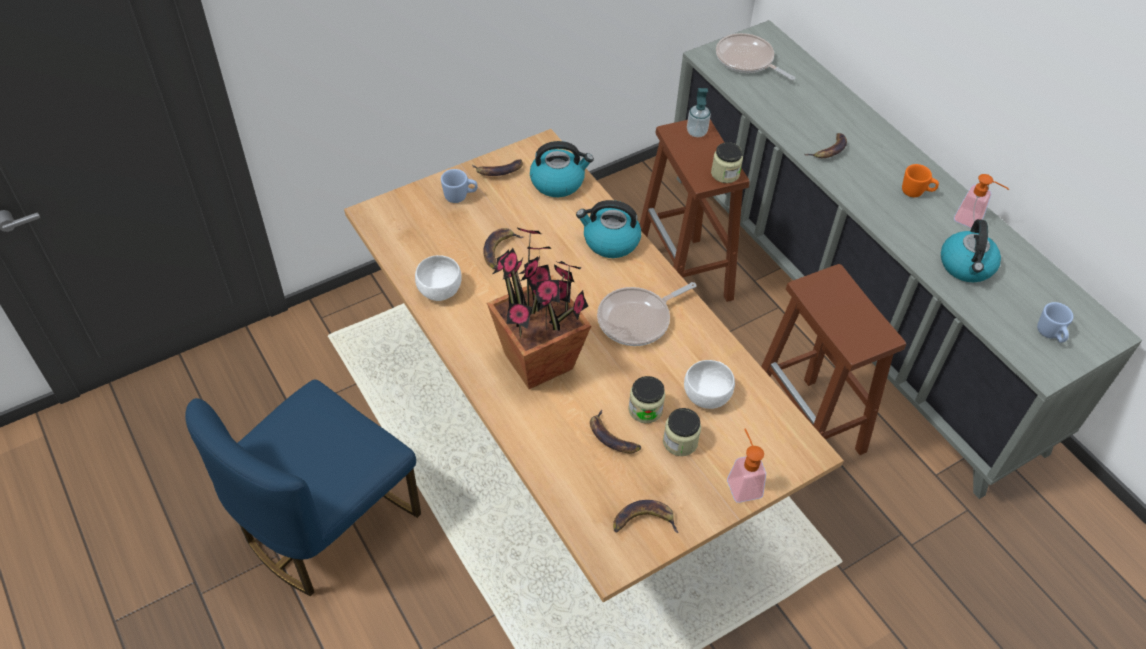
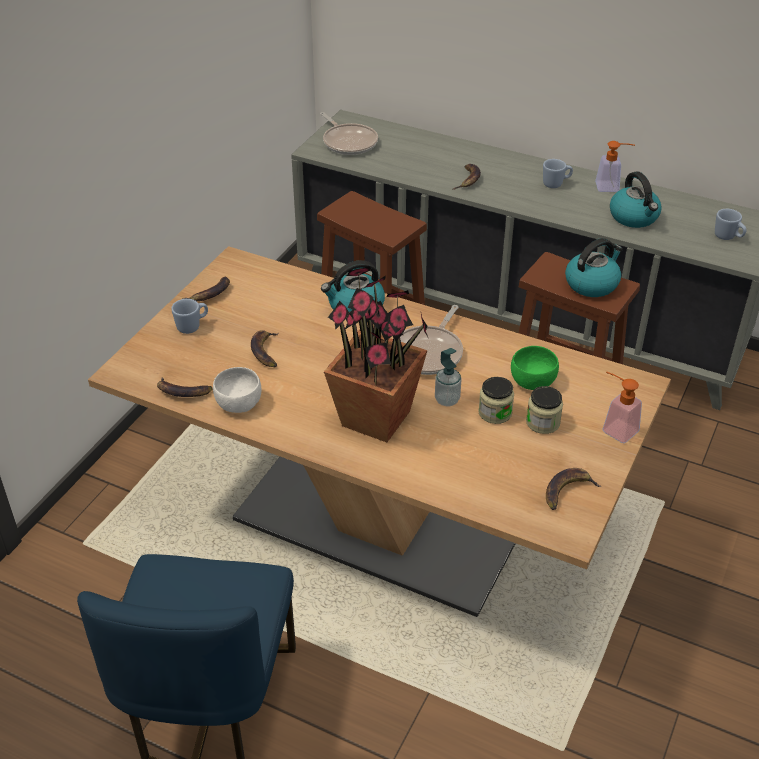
camera: 30 degrees left, 10 degrees down
kettle [530,141,594,197] -> kettle moved to [565,238,623,297]
banana [590,409,641,453] -> banana moved to [157,377,213,397]
white bowl [684,360,735,409] -> green bowl [511,346,559,390]
soap dispenser [687,88,711,137] -> soap dispenser moved to [435,348,461,406]
jar [711,142,743,183] -> none
frying pan [716,33,795,80] -> frying pan turned 135 degrees counterclockwise [320,112,378,155]
orange mug [902,164,939,197] -> blue mug [543,159,573,188]

